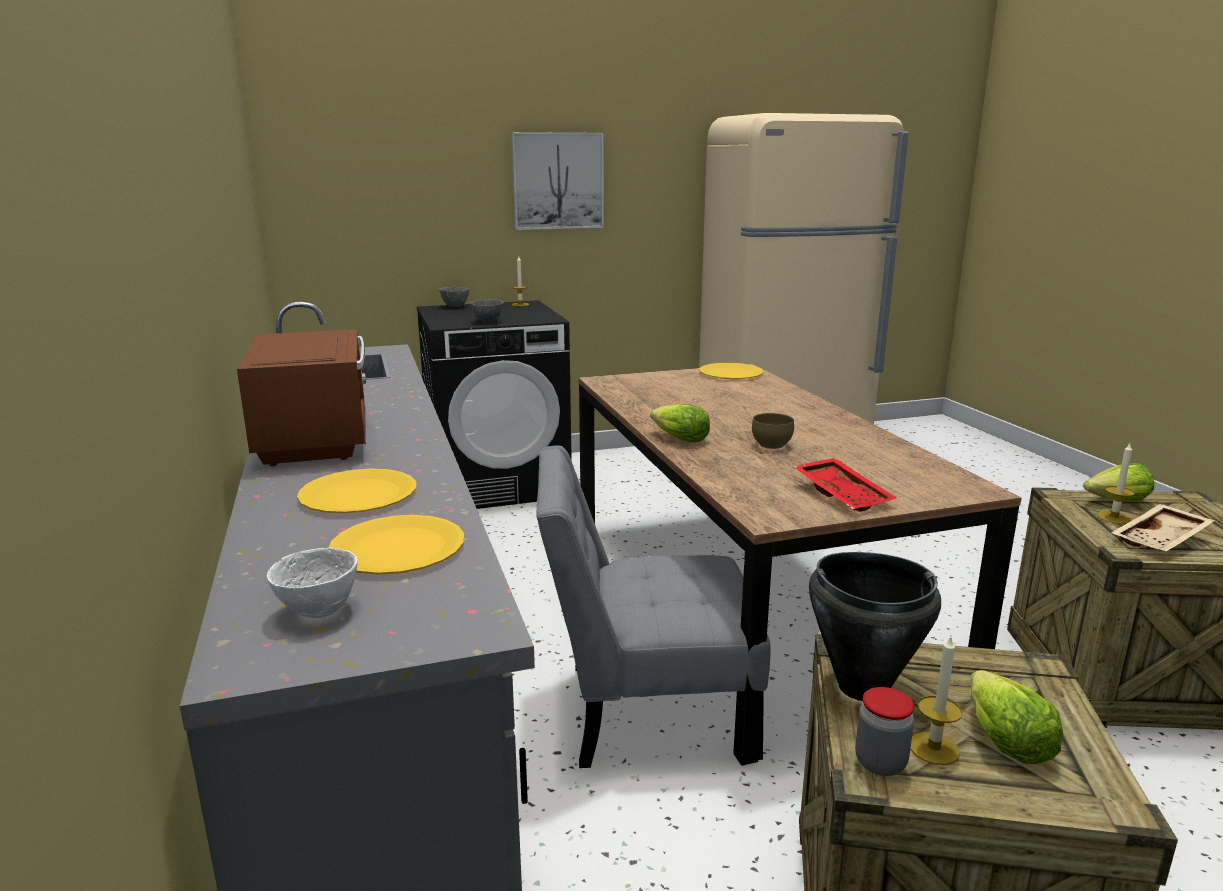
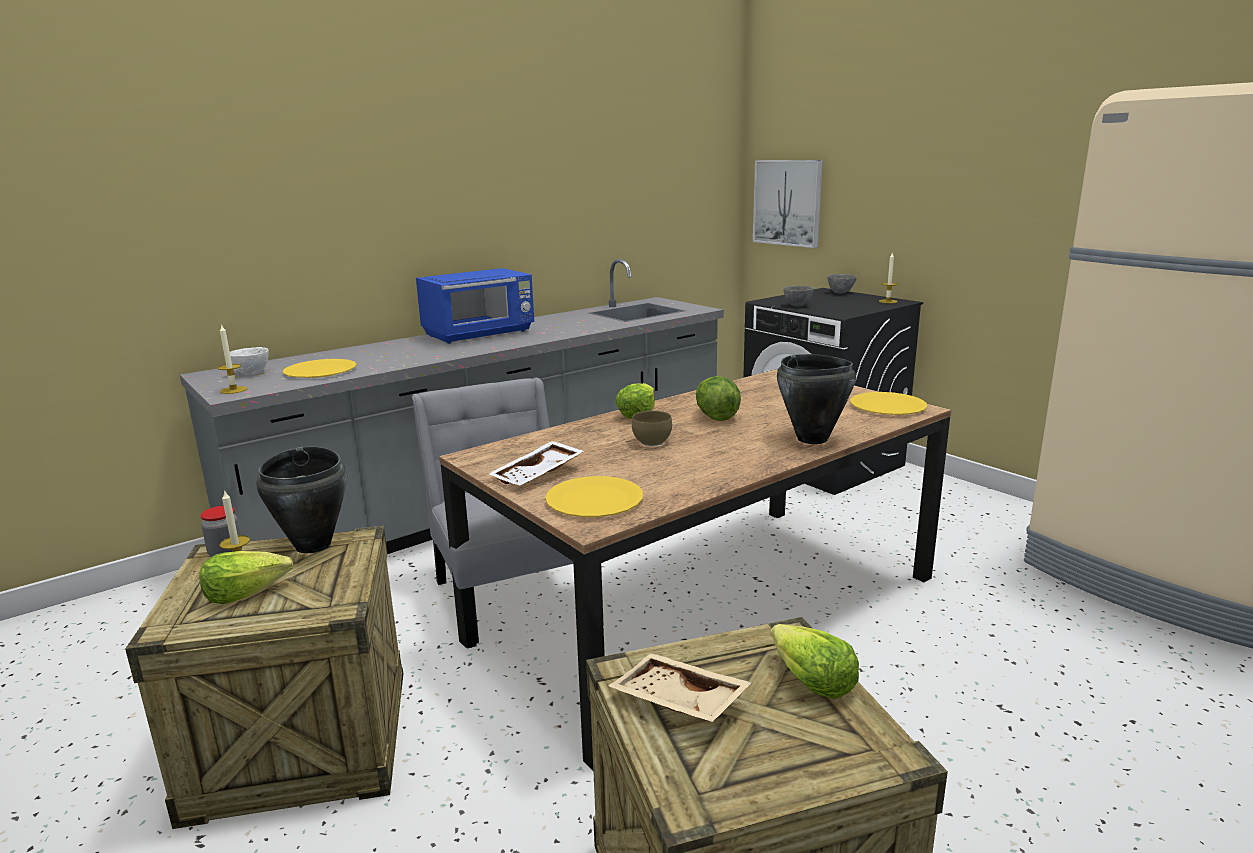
camera: 70 degrees right, 0 degrees up
brown microwave [237,330,366,466] -> blue microwave [416,268,534,344]
yellow plate [297,469,416,513] -> yellow plate moved to [545,476,643,517]
picture [511,132,604,230] -> picture moved to [753,160,823,248]
red tray [793,458,897,512] -> white tray [489,441,584,485]
candle [1097,443,1135,524] -> candle moved to [218,324,247,394]
none -> lettuce [696,376,741,421]
none -> black cooking pot [777,354,856,444]

